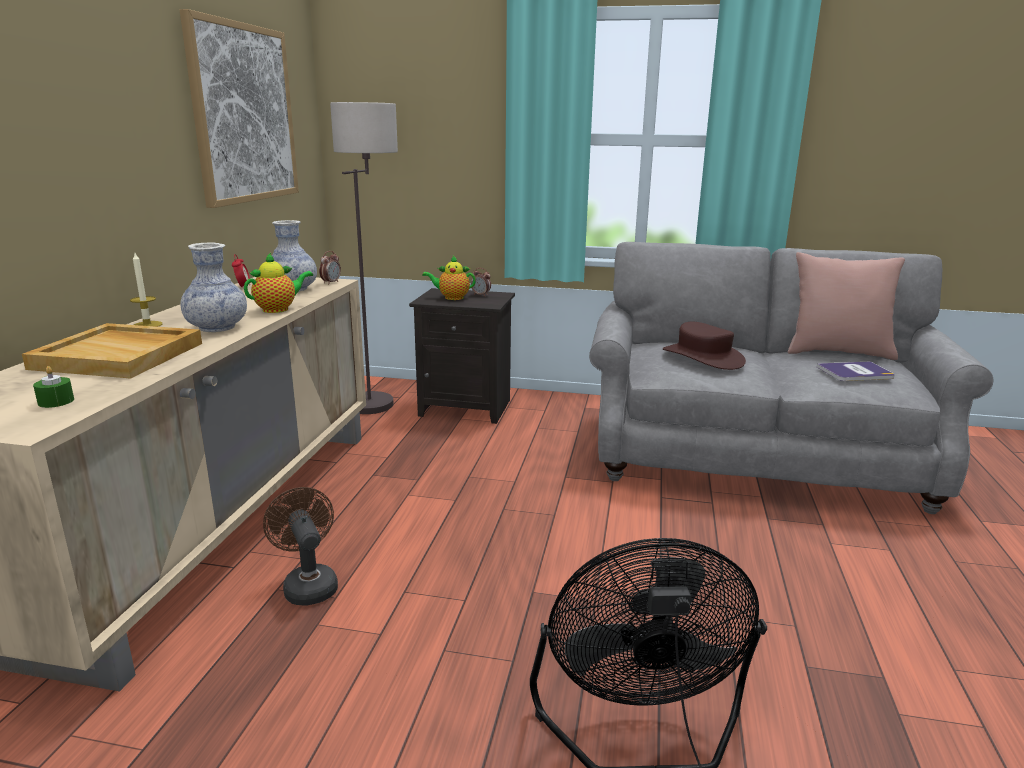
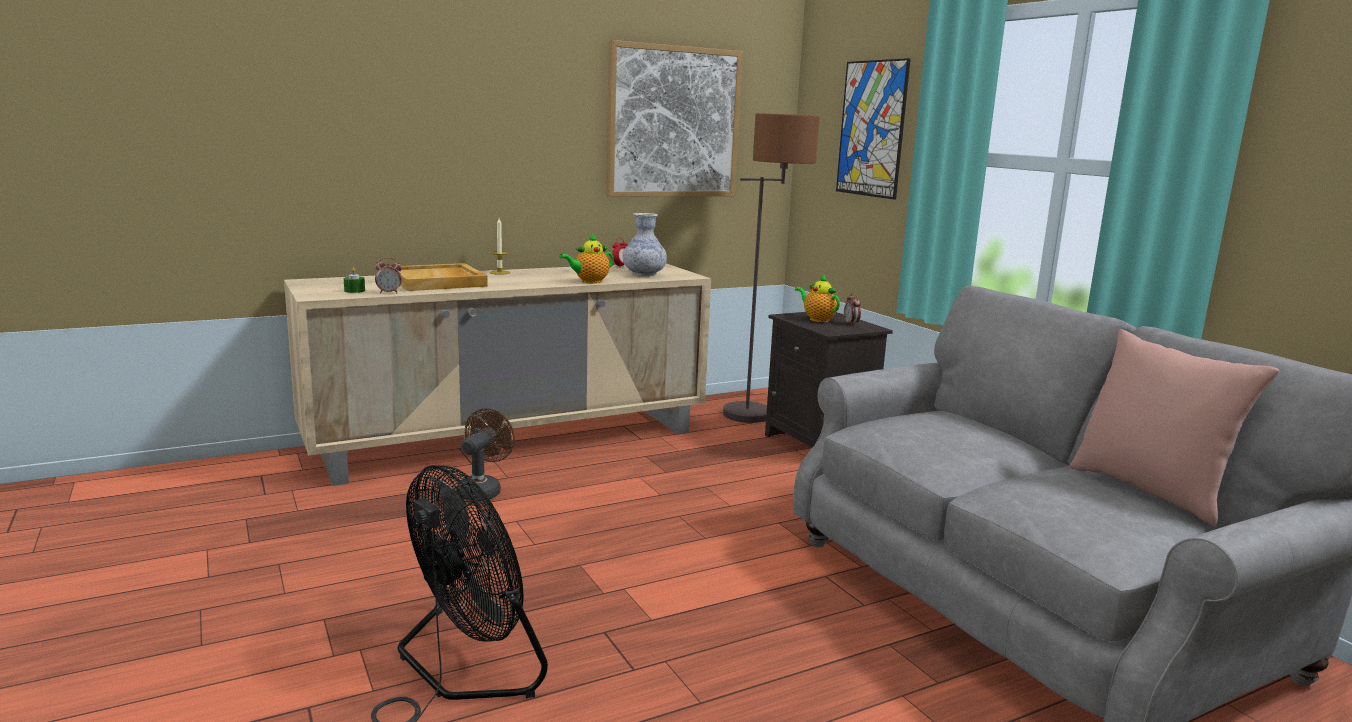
camera: 50 degrees right, 5 degrees down
vase [181,243,247,332] -> none
teapot [244,253,313,313] -> teapot turned 135 degrees clockwise [559,233,614,283]
alarm clock [319,251,341,283] -> alarm clock moved to [375,258,402,294]
grey floor lamp [330,102,398,414] -> brown floor lamp [723,113,820,423]
brown hat [663,322,746,370] -> none
book [817,362,895,381] -> none
none -> picture [836,58,911,200]

